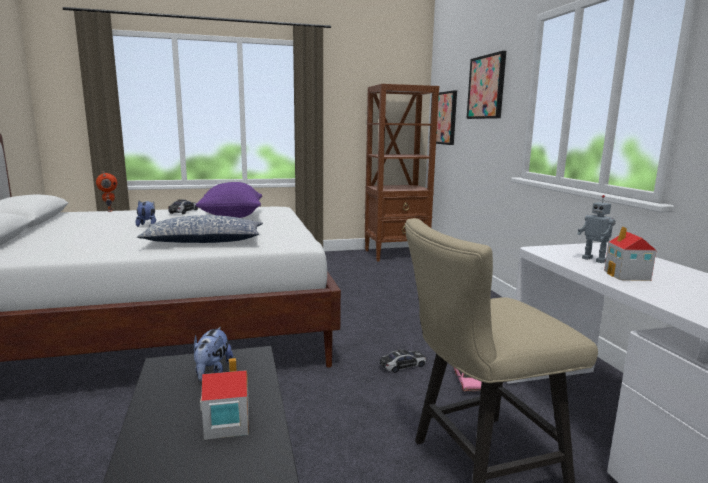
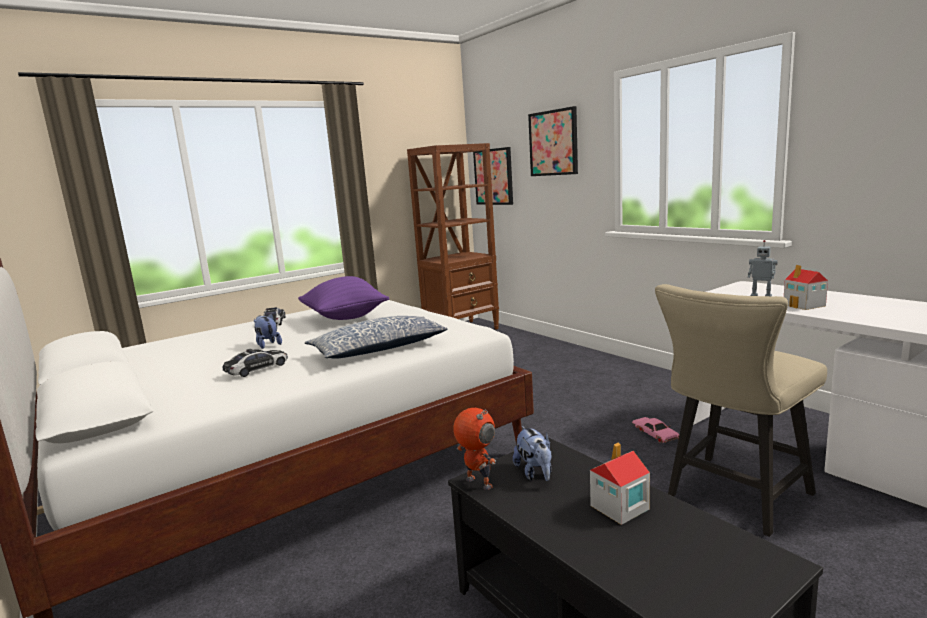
camera: 20 degrees left, 0 degrees up
toy robot [96,171,117,212] -> toy robot moved to [453,408,496,490]
toy car [379,349,426,373] -> toy car moved to [223,349,288,377]

